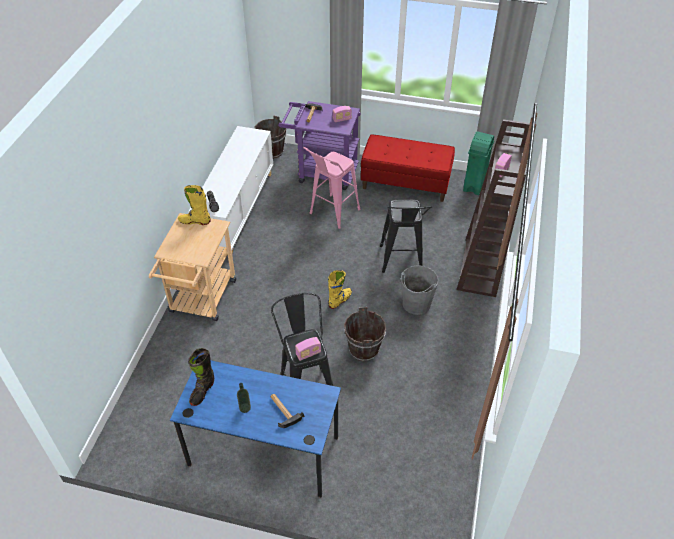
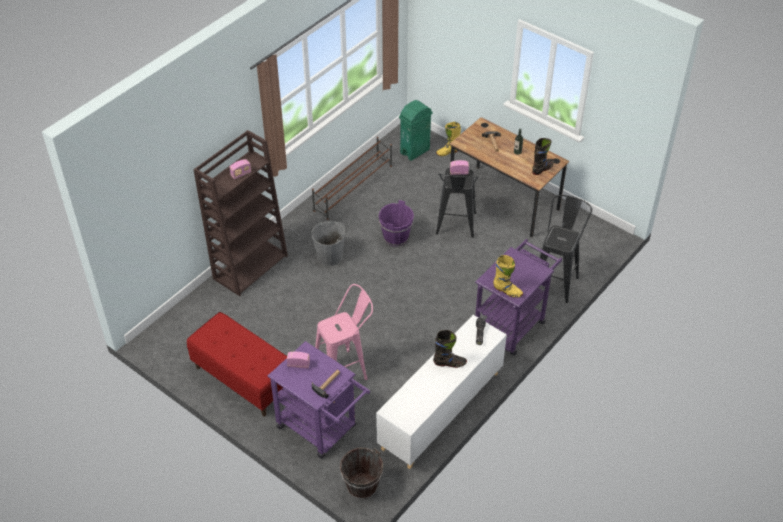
camera: 155 degrees left, 0 degrees up
beige cart [149,213,236,321] -> purple cart [475,239,562,355]
blue desk [170,360,341,498] -> brown desk [449,117,569,237]
yellow boot [328,270,352,309] -> yellow boot moved to [436,122,461,156]
brown bucket [344,307,386,361] -> purple bucket [379,200,414,247]
black stool [380,200,432,273] -> black stool moved to [539,195,592,303]
green trash can [463,131,494,195] -> green trash can moved to [399,100,432,161]
none -> brown shoe rack [312,137,392,220]
none -> black boot [433,330,467,368]

